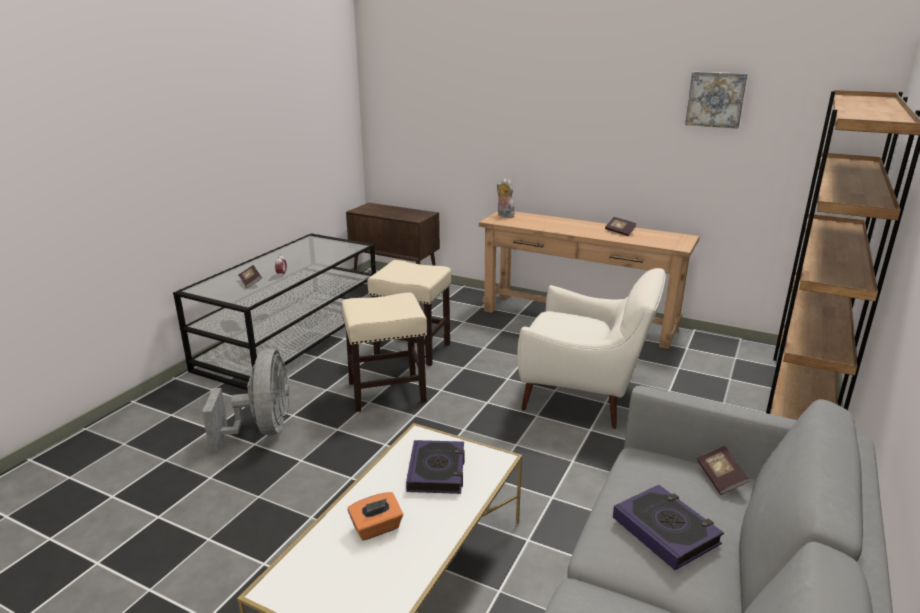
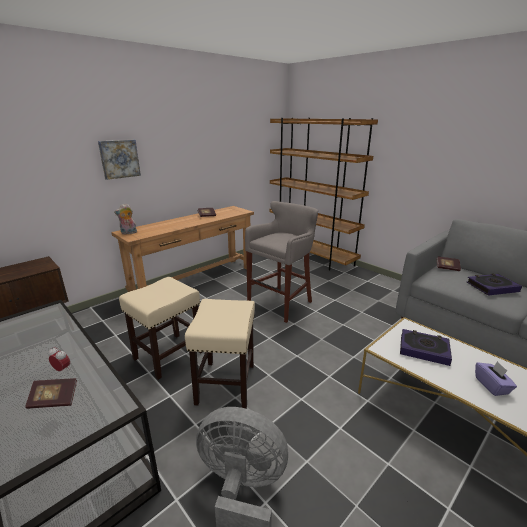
camera: 70 degrees left, 0 degrees up
orange tissue box [348,492,403,541] -> purple tissue box [475,361,517,396]
white armchair [517,268,665,429] -> grey stool [245,201,318,323]
picture [685,72,748,129] -> picture moved to [98,140,141,180]

